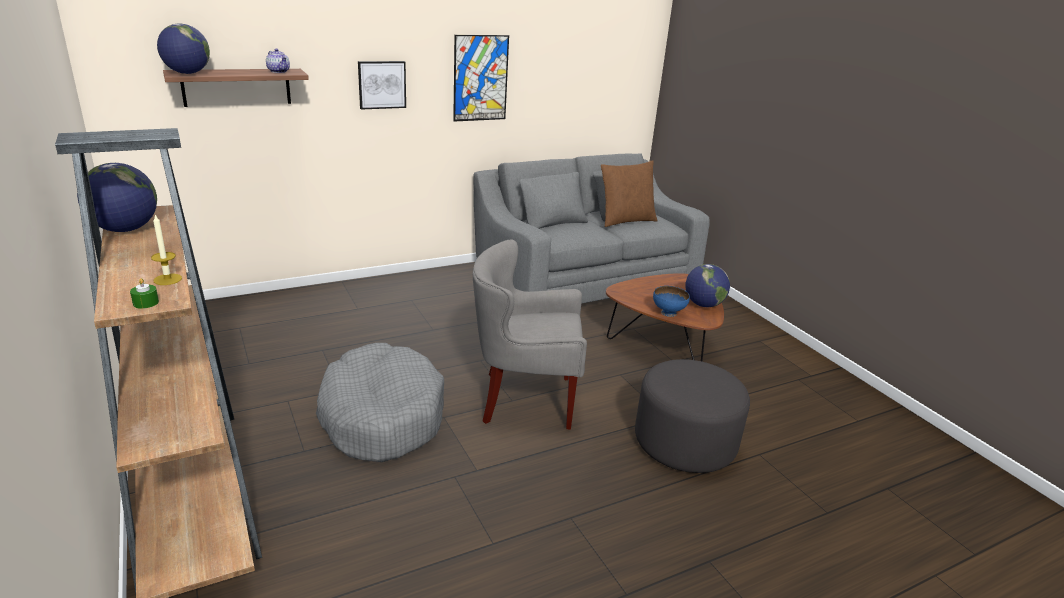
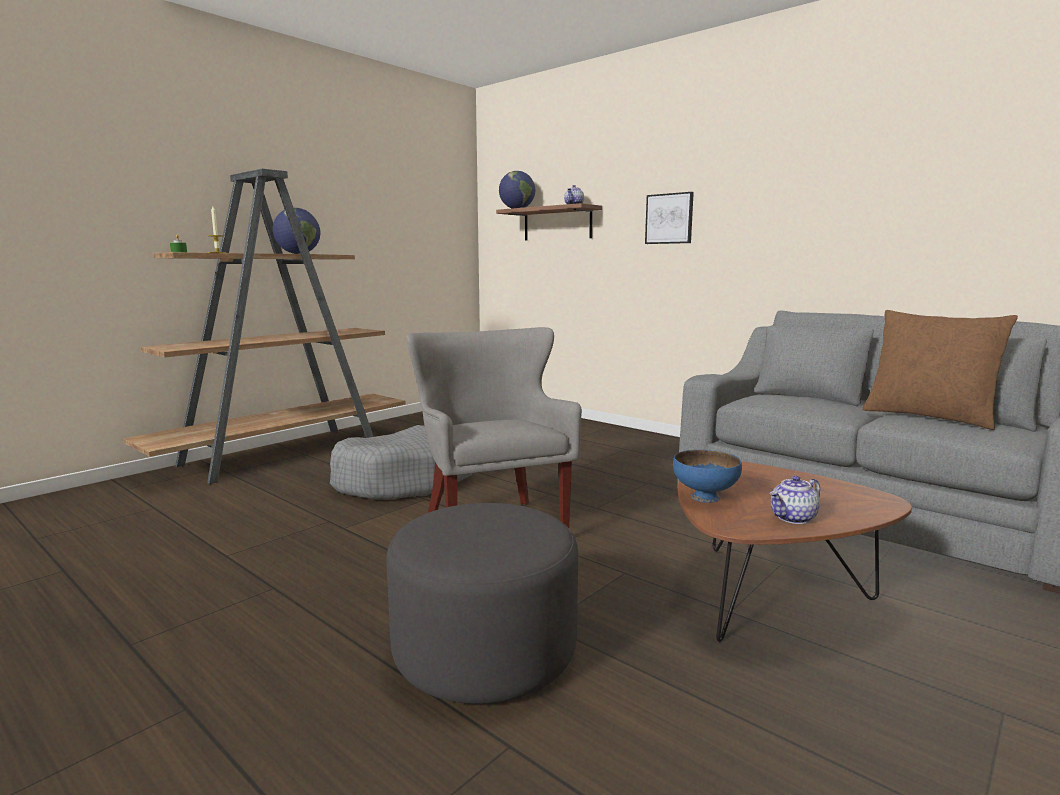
camera: 70 degrees right, 15 degrees down
picture [453,35,509,121] -> none
globe [685,264,730,307] -> teapot [769,476,821,524]

